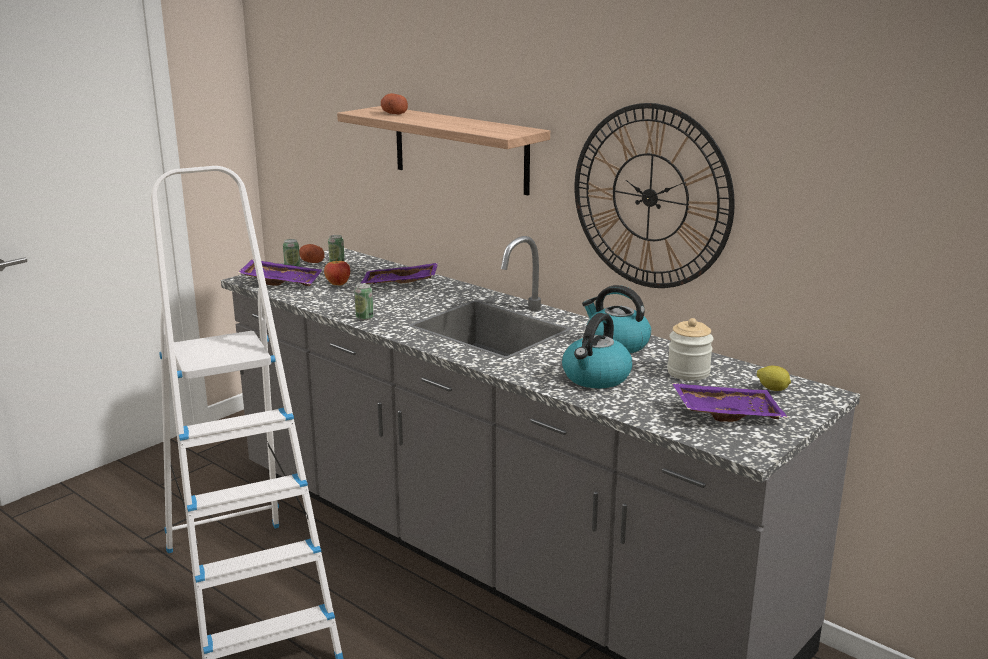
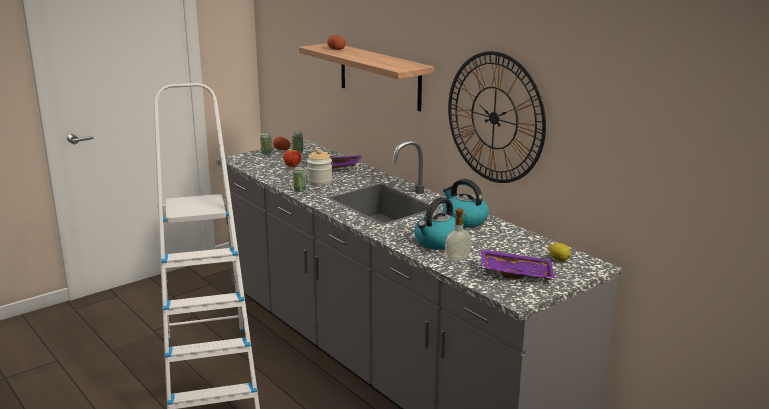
camera: 10 degrees right, 0 degrees up
purple tray [238,259,322,286] -> none
jar [667,318,713,381] -> jar moved to [307,149,332,186]
none -> soap dispenser [445,209,471,262]

